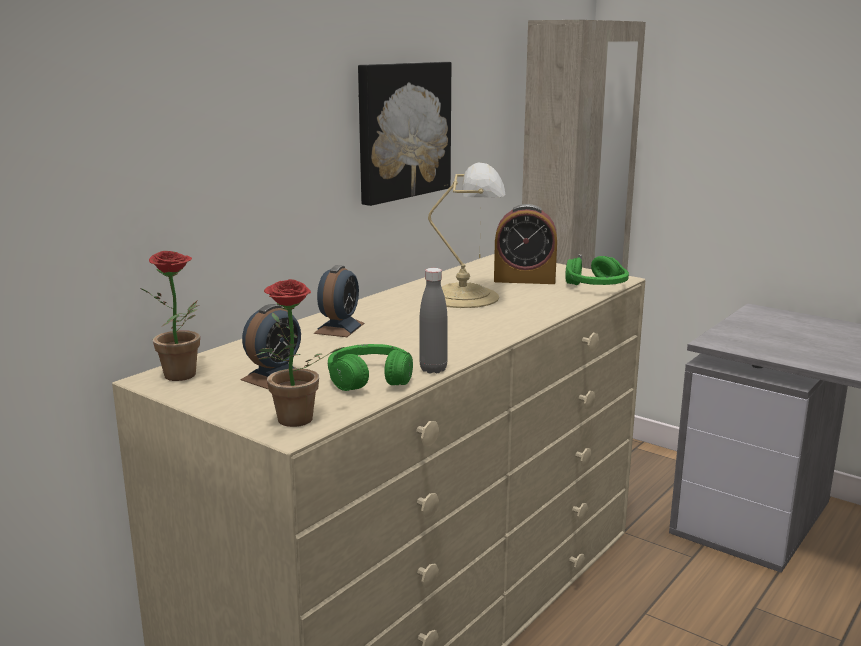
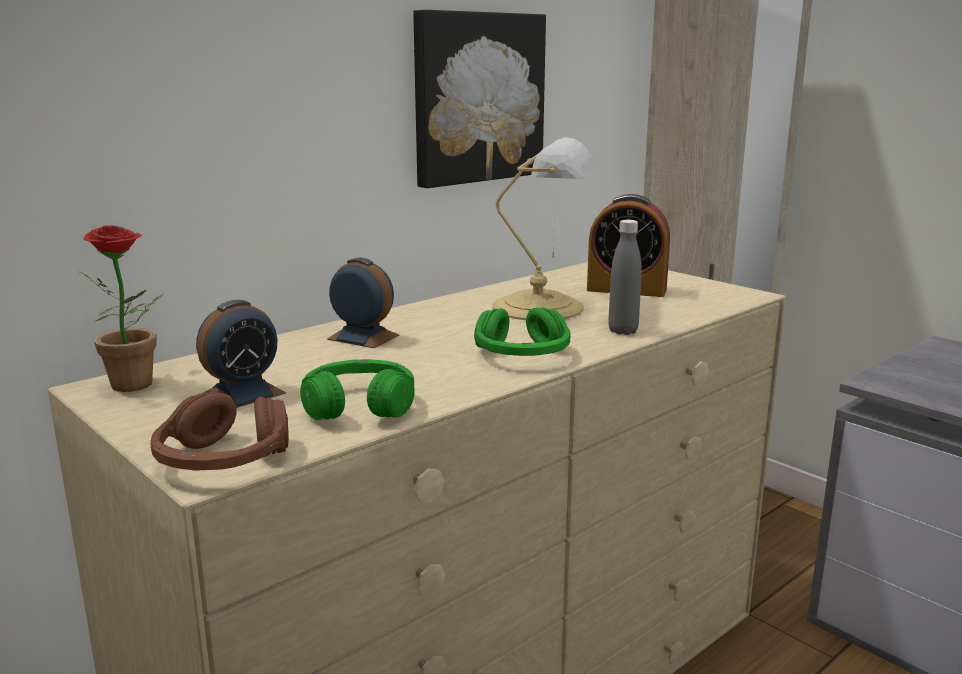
camera: 10 degrees right, 0 degrees up
potted plant [255,279,344,427] -> brown headphones [150,392,289,471]
alarm clock [314,265,364,337] -> alarm clock turned 90 degrees counterclockwise [327,258,399,348]
grey bottle [419,268,447,373] -> grey bottle moved to [608,220,642,335]
green headphones [565,256,629,285] -> green headphones moved to [474,307,571,356]

